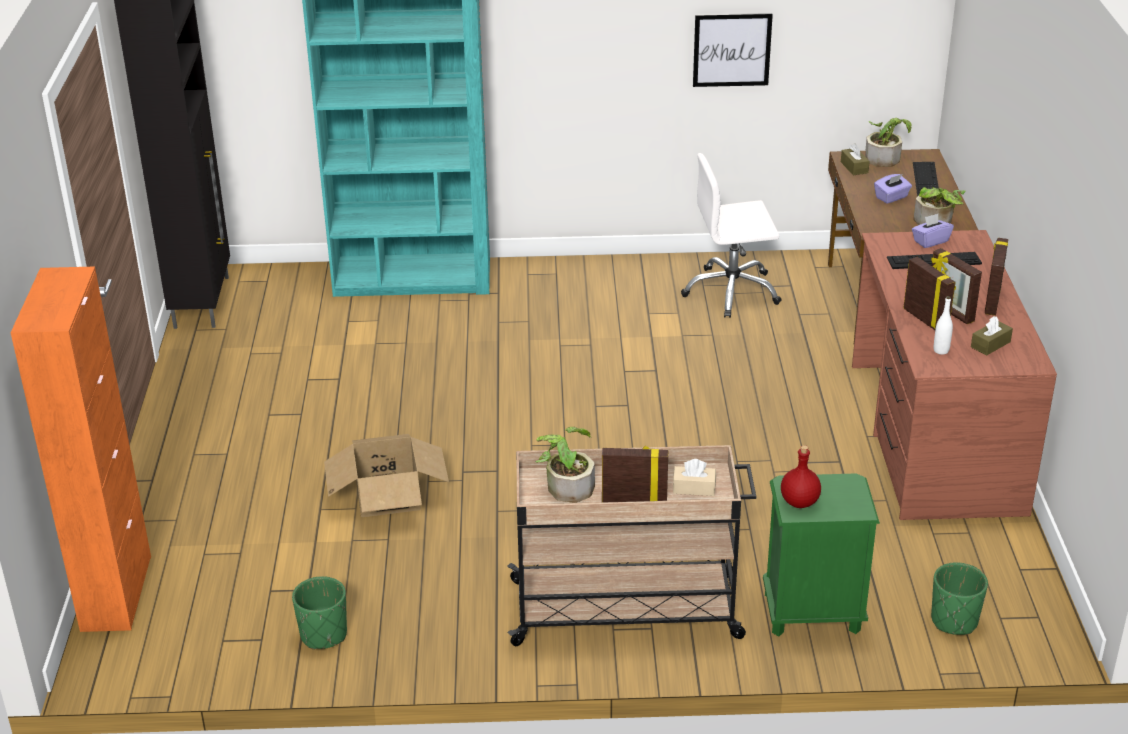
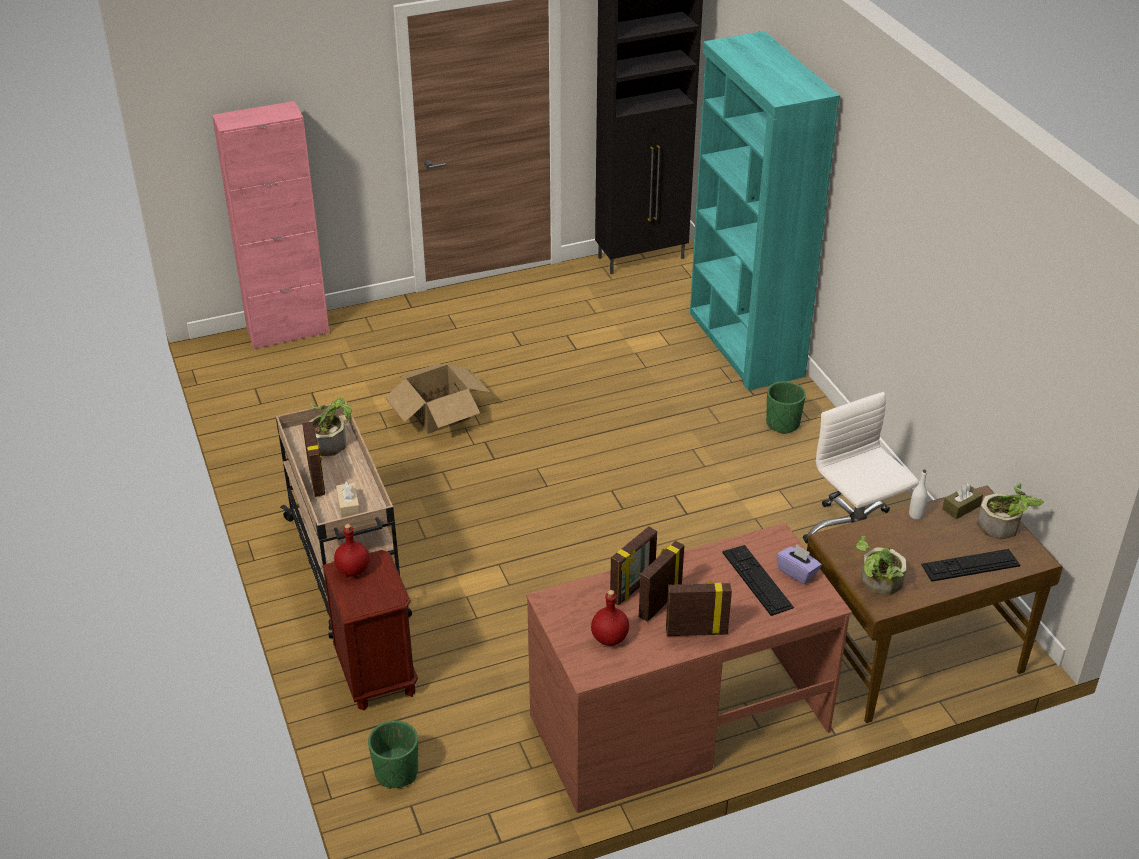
camera: 70 degrees right, 5 degrees up
orange cabinet [11,266,151,632] -> pink cabinet [212,101,330,350]
green planter [292,576,347,650] -> green planter moved to [766,381,806,434]
picture [693,13,773,87] -> none
green nightstand [763,473,880,636] -> brown nightstand [322,550,418,710]
purple tissue box [874,174,912,204] -> none
white bottle [934,296,953,354] -> white bottle moved to [909,470,928,520]
brown tissue box [971,316,1013,355] -> red bottle [591,590,629,646]

